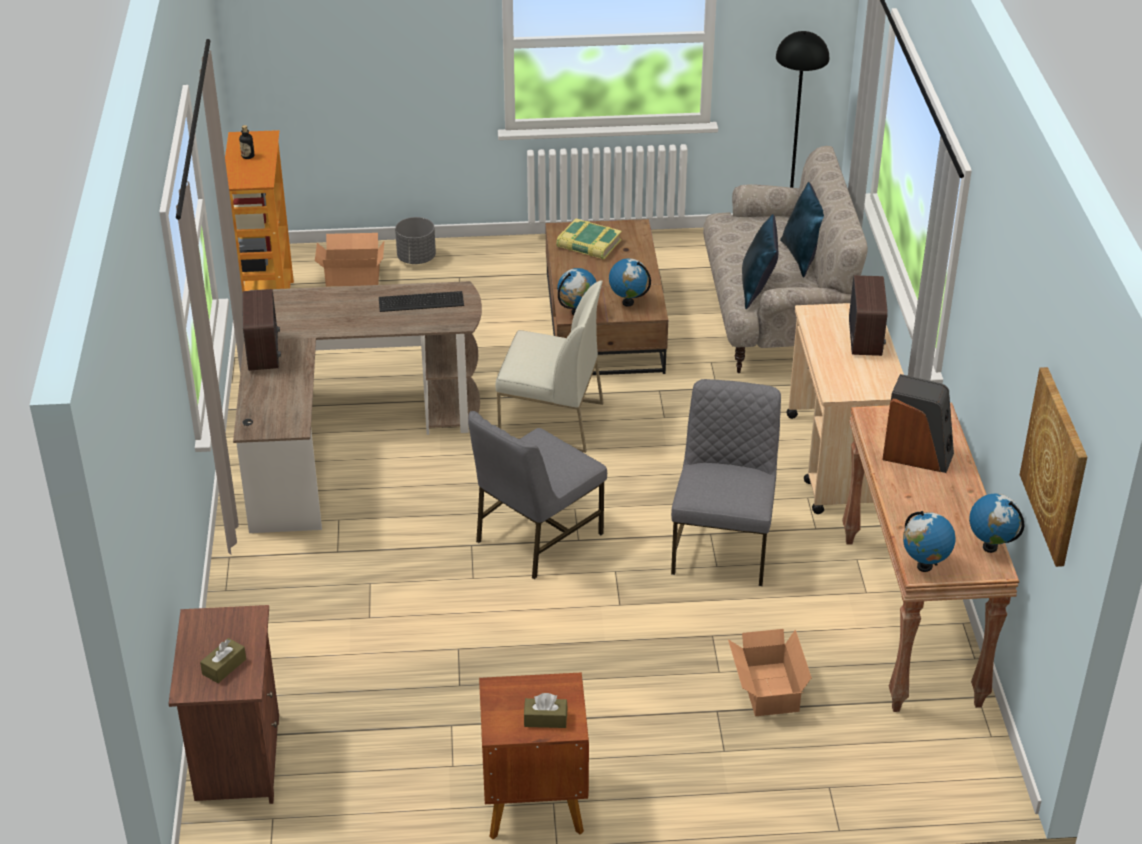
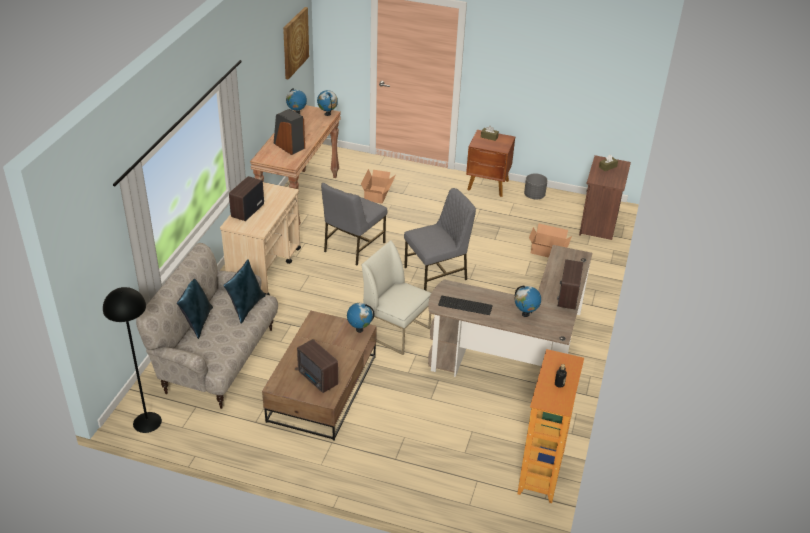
camera: 160 degrees left, 0 degrees up
cardboard box [315,233,384,286] -> cardboard box moved to [529,223,572,258]
grey planter [395,217,436,264] -> grey planter moved to [524,173,548,199]
book [556,218,622,259] -> radio [297,339,338,393]
globe [609,258,651,307] -> globe moved to [515,285,541,317]

